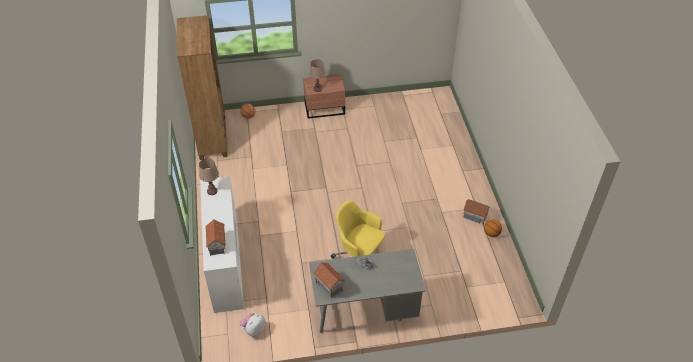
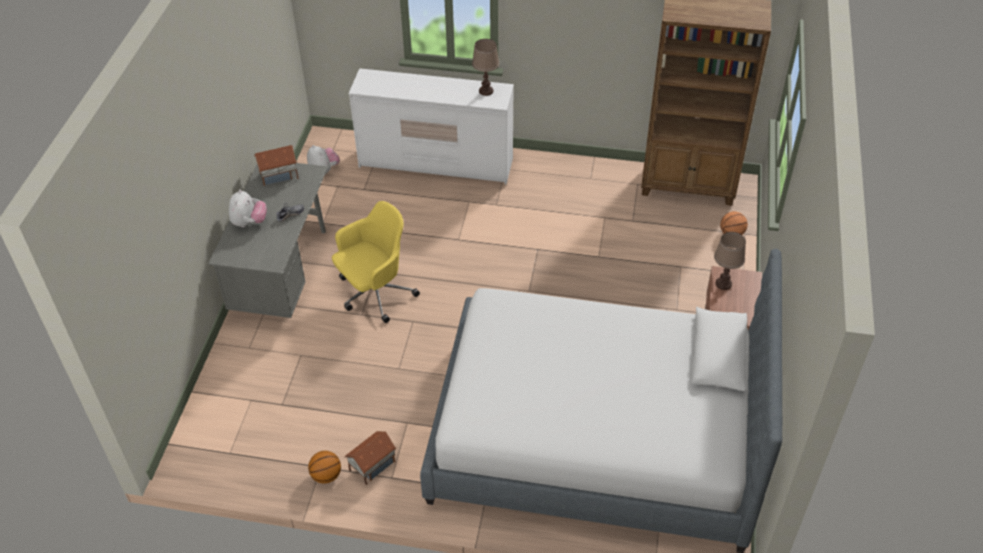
camera: 110 degrees right, 0 degrees up
toy house [205,219,226,256] -> none
none -> plush toy [229,190,267,227]
none -> bed [420,248,782,553]

